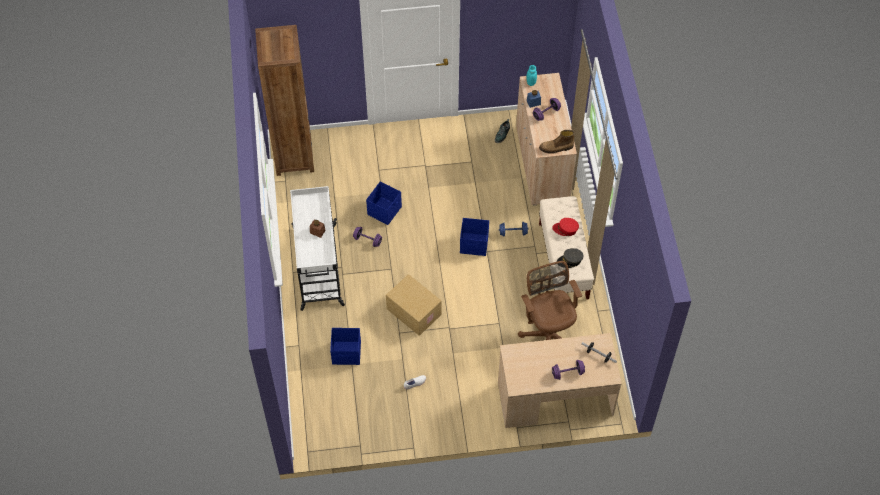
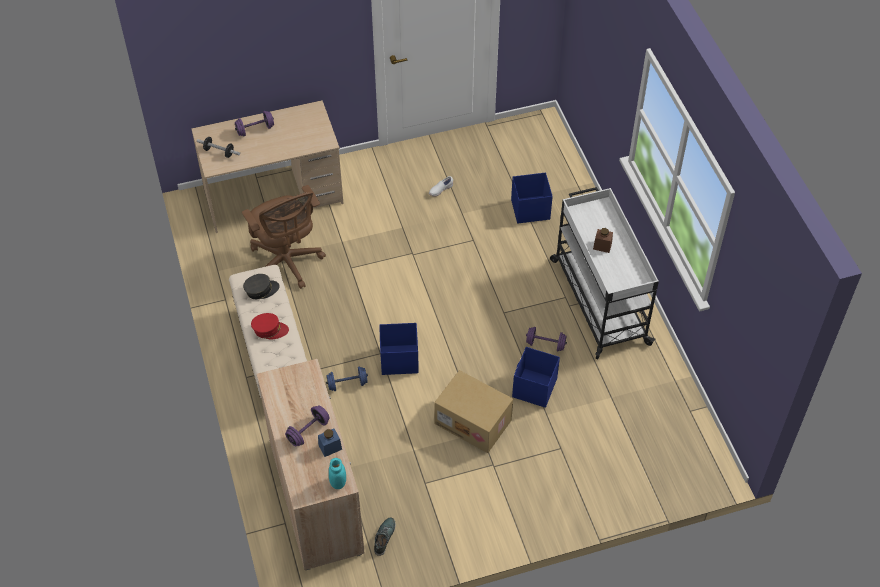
camera: 170 degrees right, 5 degrees down
brown bookcase [255,25,314,176] -> none
cardboard box [386,274,442,336] -> cardboard box moved to [434,370,513,453]
boot [539,130,574,154] -> none

